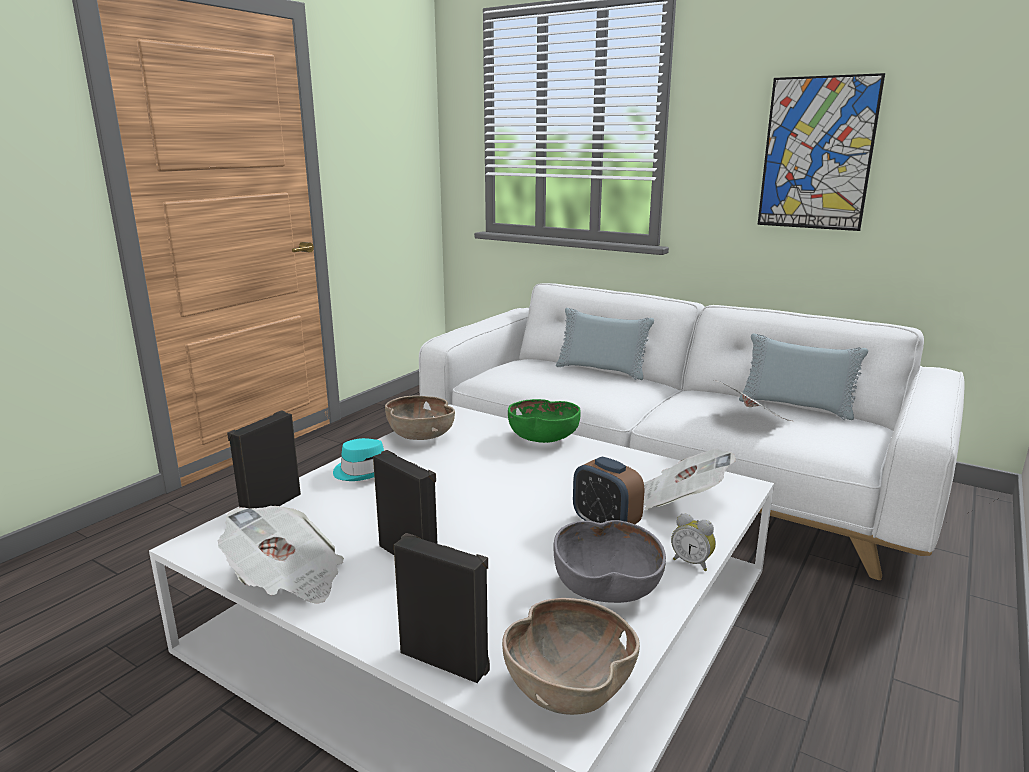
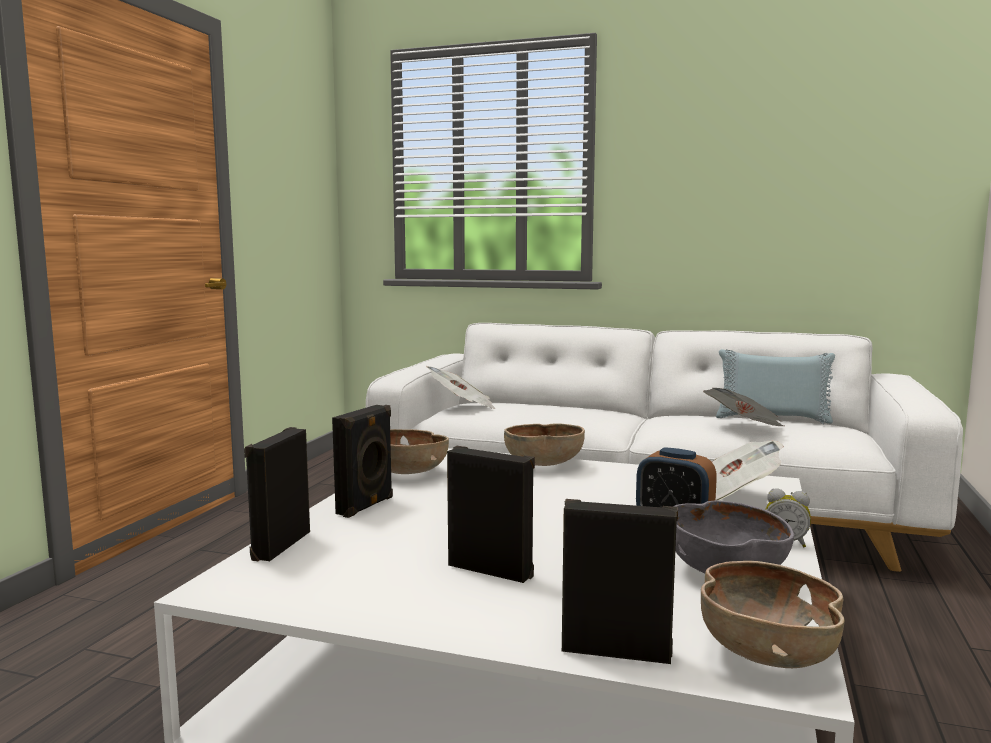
camera: 15 degrees left, 10 degrees down
newspaper [218,506,344,604] -> newspaper moved to [426,366,496,409]
turquoise hat [333,438,384,481] -> black speaker [332,405,393,518]
green bowl [508,399,581,443] -> brown bowl [504,423,585,466]
blue pillow [556,308,654,380] -> none
picture [757,73,885,231] -> none

